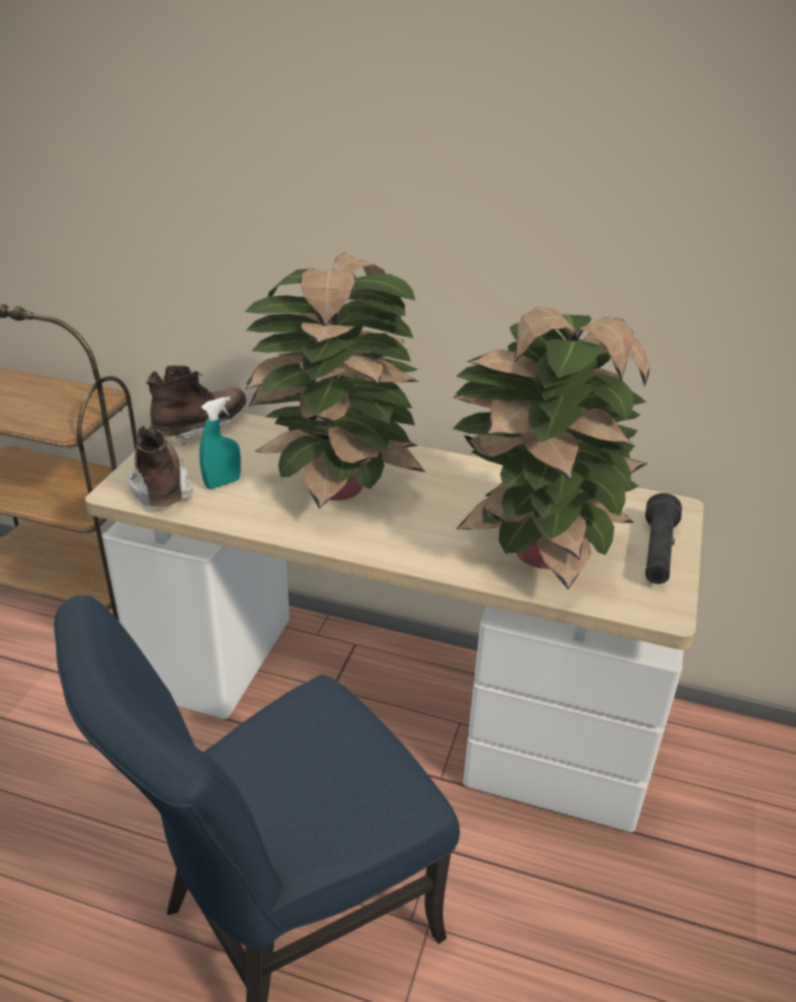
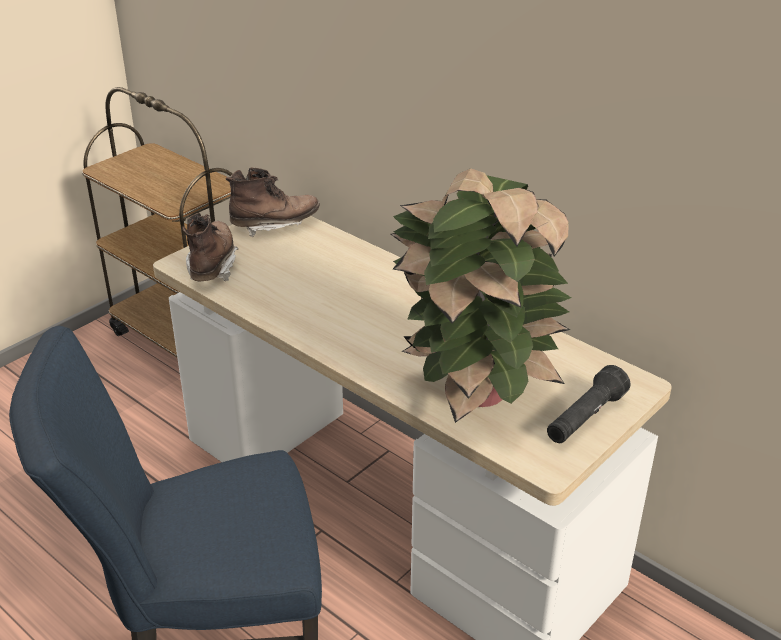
camera: 25 degrees right, 0 degrees up
turquoise spray bottle [199,397,241,489] -> none
potted plant [244,252,425,509] -> none

